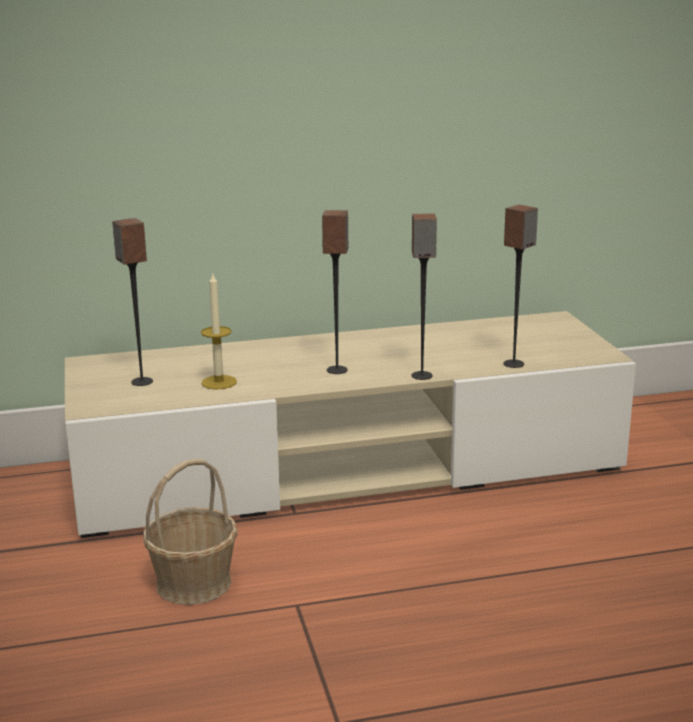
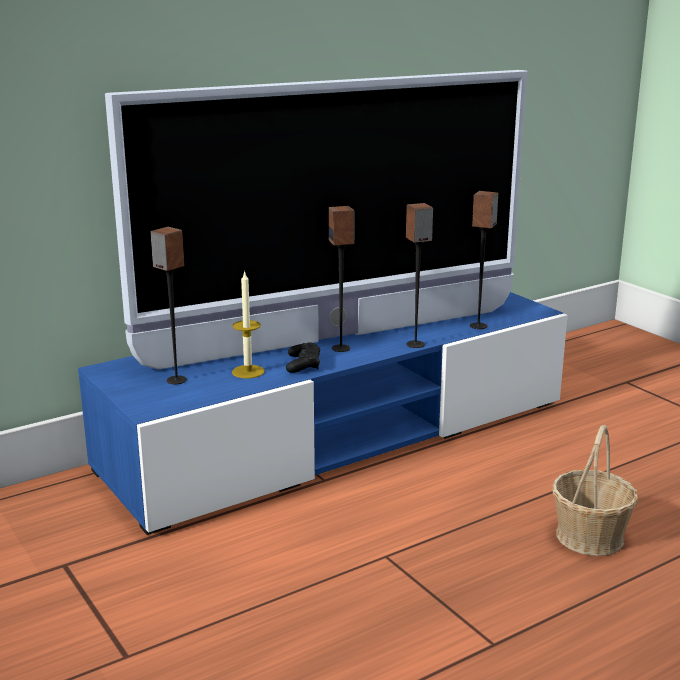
camera: 20 degrees left, 0 degrees up
beige tv stand [65,311,636,538] -> blue tv stand [78,292,568,535]
basket [143,459,238,605] -> basket moved to [553,425,638,556]
none -> television [105,70,527,369]
none -> black game controller [286,343,320,373]

